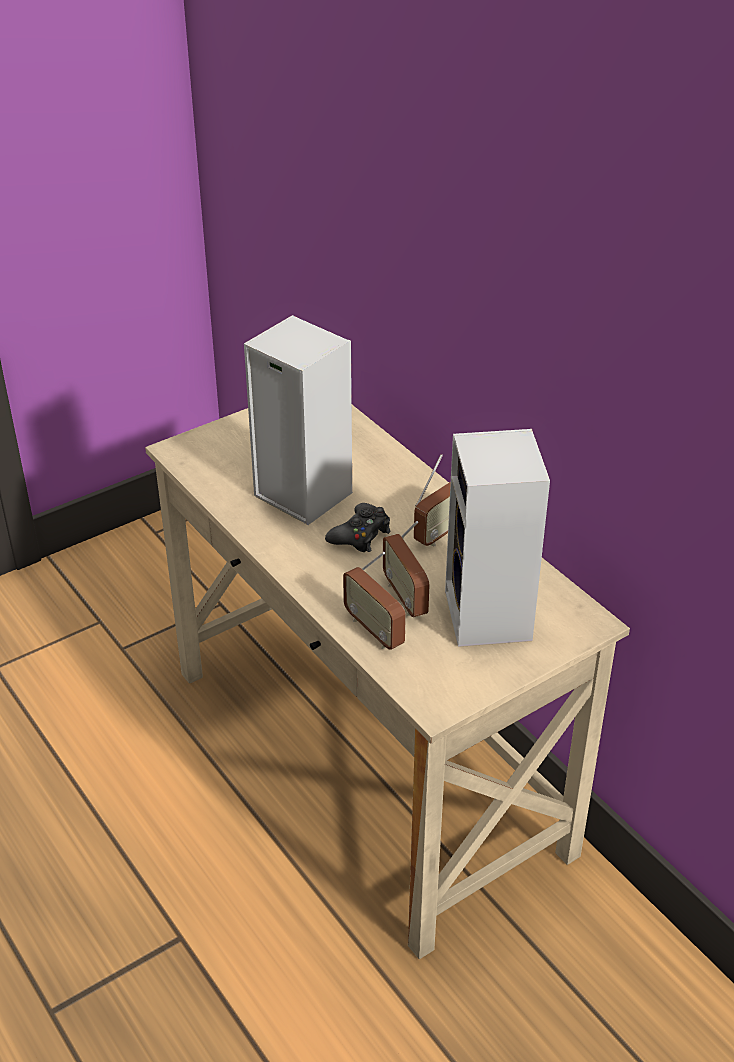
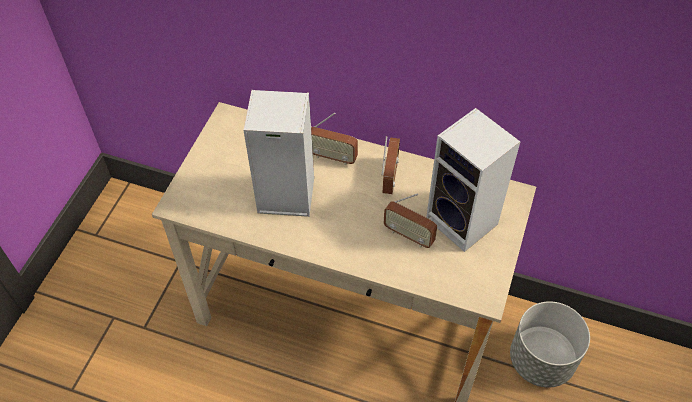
camera: 35 degrees left, 15 degrees up
black game controller [325,503,391,552] -> none
radio [343,552,406,650] -> radio moved to [311,112,358,165]
none -> grey planter [510,301,590,388]

